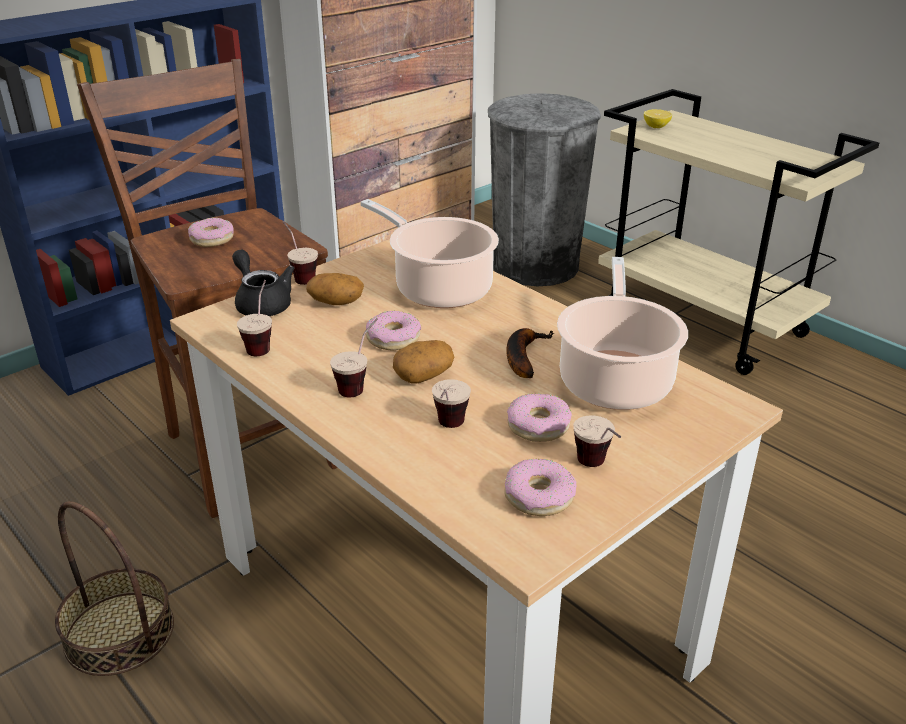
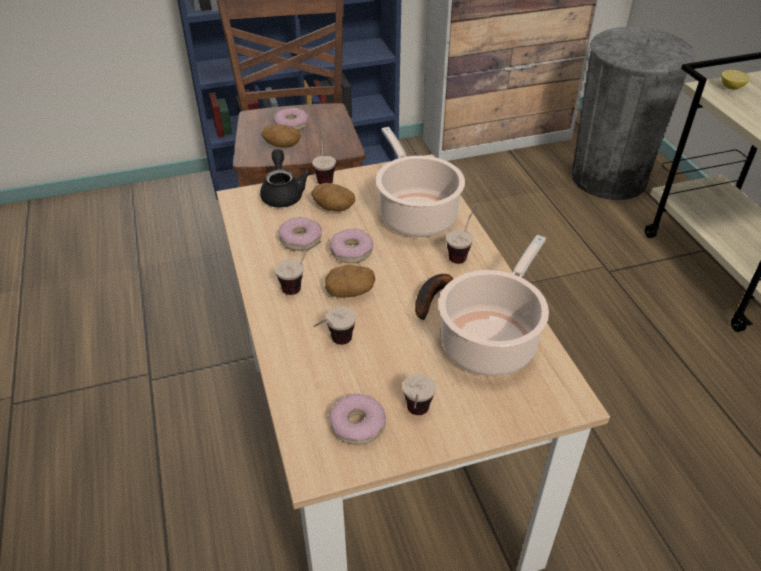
camera: 25 degrees right, 10 degrees up
basket [55,501,174,676] -> none
cup [237,280,272,356] -> cup moved to [446,205,478,264]
donut [507,394,572,442] -> donut moved to [278,217,322,251]
none -> potato [261,124,301,147]

